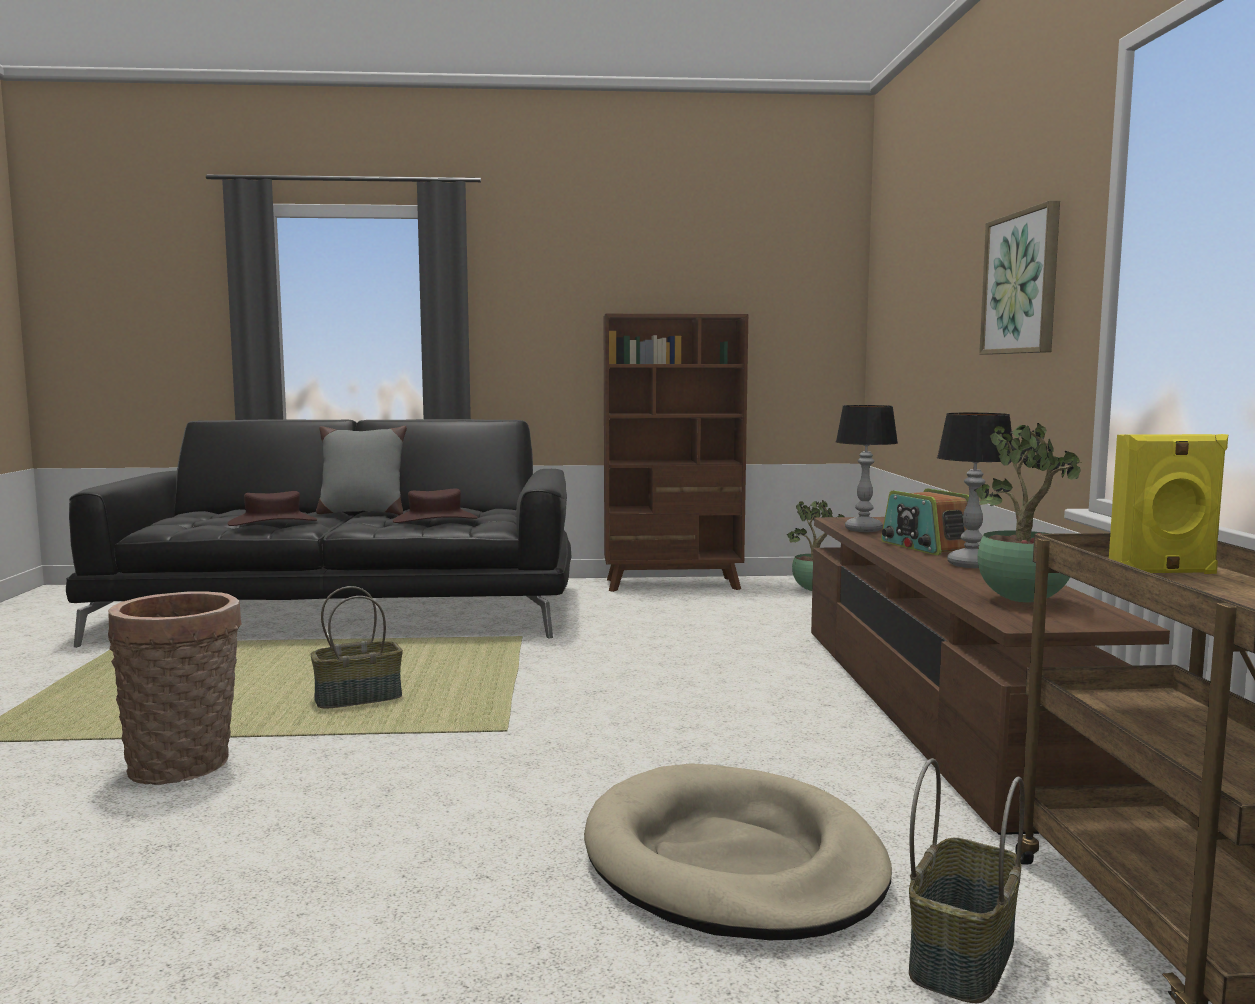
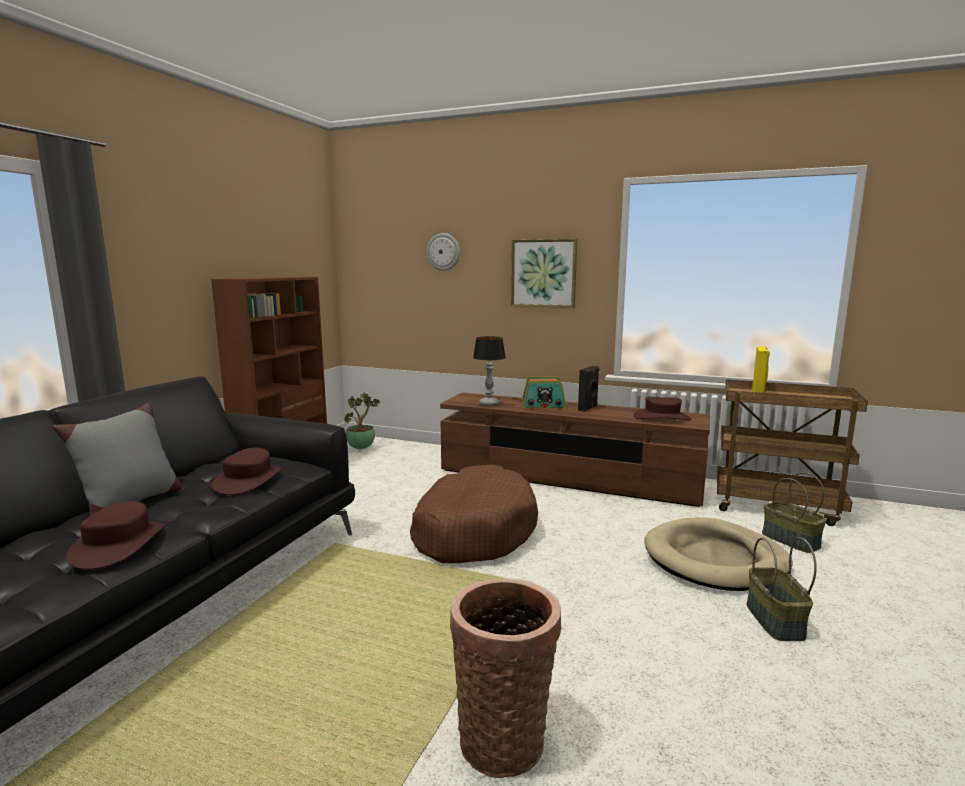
camera: 65 degrees left, 5 degrees up
basket [310,586,403,708] -> basket moved to [746,537,817,641]
table lamp [937,413,1013,568] -> black speaker [578,366,599,412]
potted plant [974,423,1081,602] -> brown hat [634,397,691,420]
none -> brown dog bed [410,465,538,563]
none -> wall clock [427,233,460,271]

